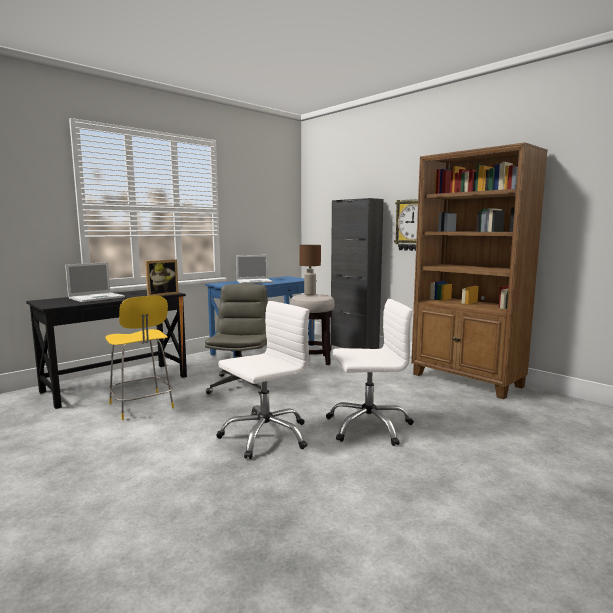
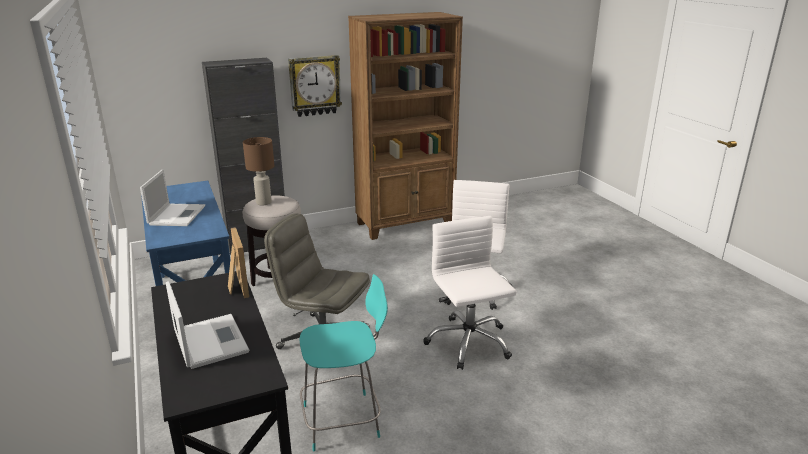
camera: 70 degrees left, 15 degrees up
yellow chair [106,296,174,420] -> turquoise chair [299,274,388,451]

